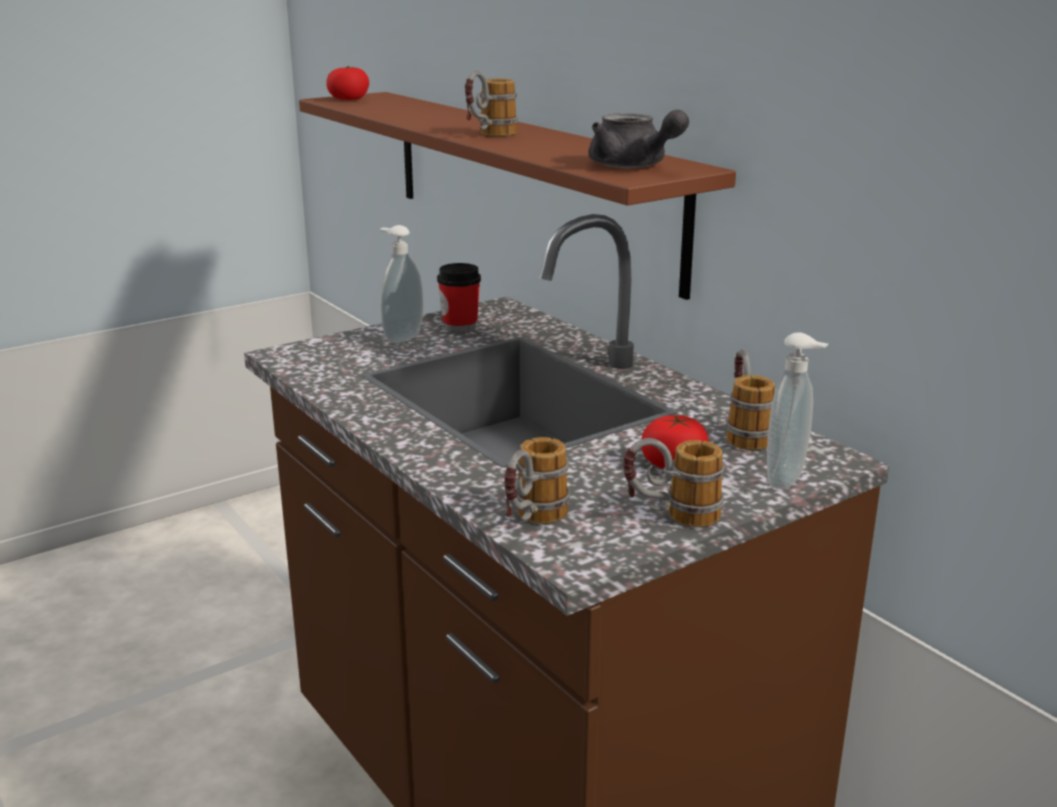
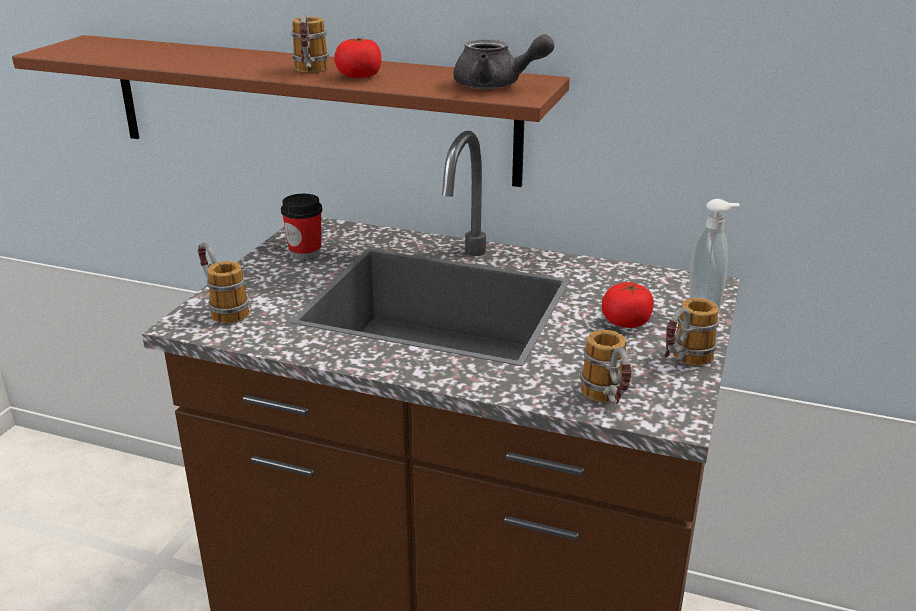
camera: 35 degrees left, 5 degrees up
tomato [326,66,369,100] -> tomato moved to [334,38,381,78]
soap dispenser [381,225,423,343] -> none
mug [726,349,775,450] -> mug moved to [198,242,249,324]

